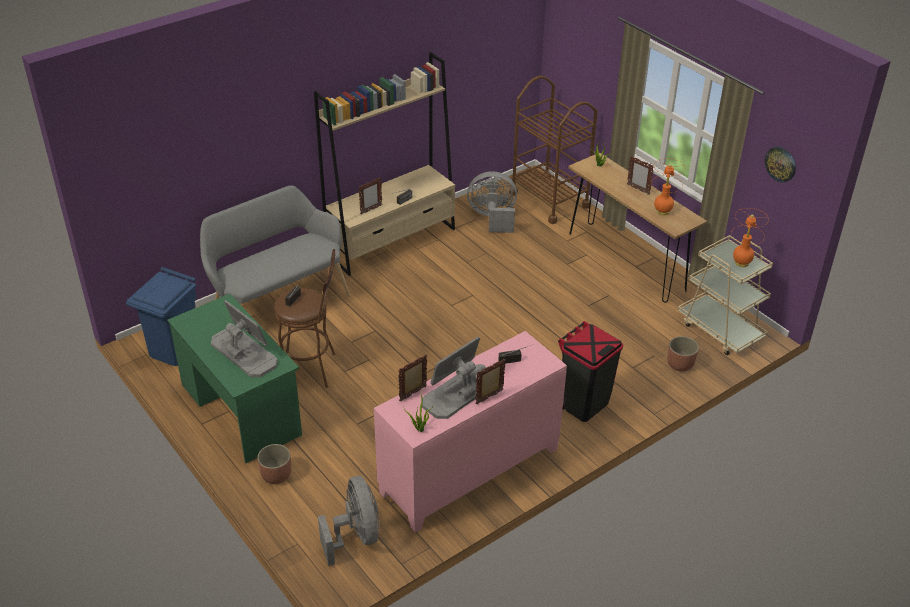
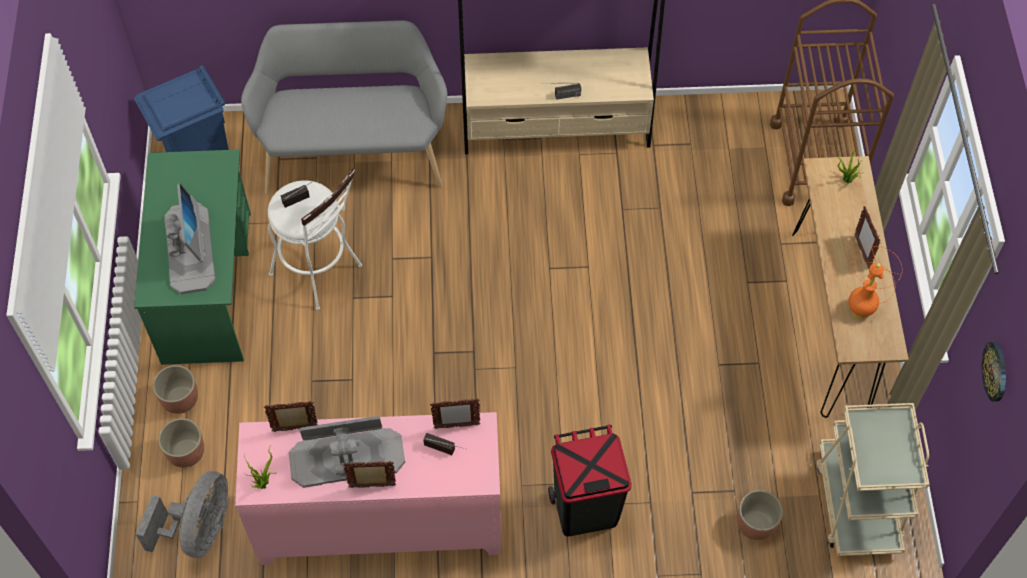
camera: 35 degrees right, 20 degrees up
brown stool [274,249,335,388] -> white stool [268,168,362,310]
picture frame [358,177,382,215] -> picture frame moved to [430,398,480,429]
grey fan [467,171,517,233] -> none
orange table lamp [731,208,769,267] -> none
none -> planter [158,418,204,468]

